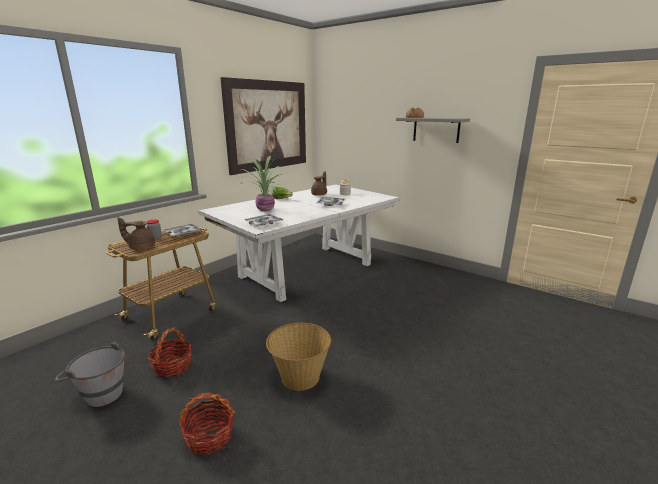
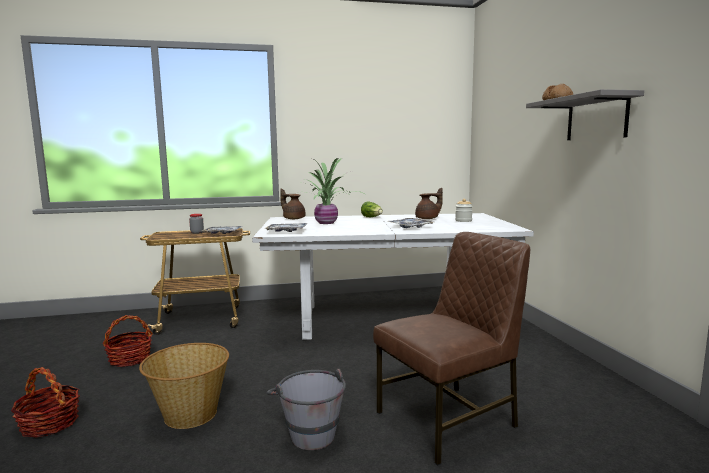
camera: 40 degrees right, 10 degrees down
grey bucket [55,342,125,407] -> grey bucket moved to [267,369,346,450]
brown teapot [117,217,155,250] -> brown teapot moved to [280,189,306,219]
picture [220,77,306,175] -> none
none -> brown chair [373,232,530,466]

